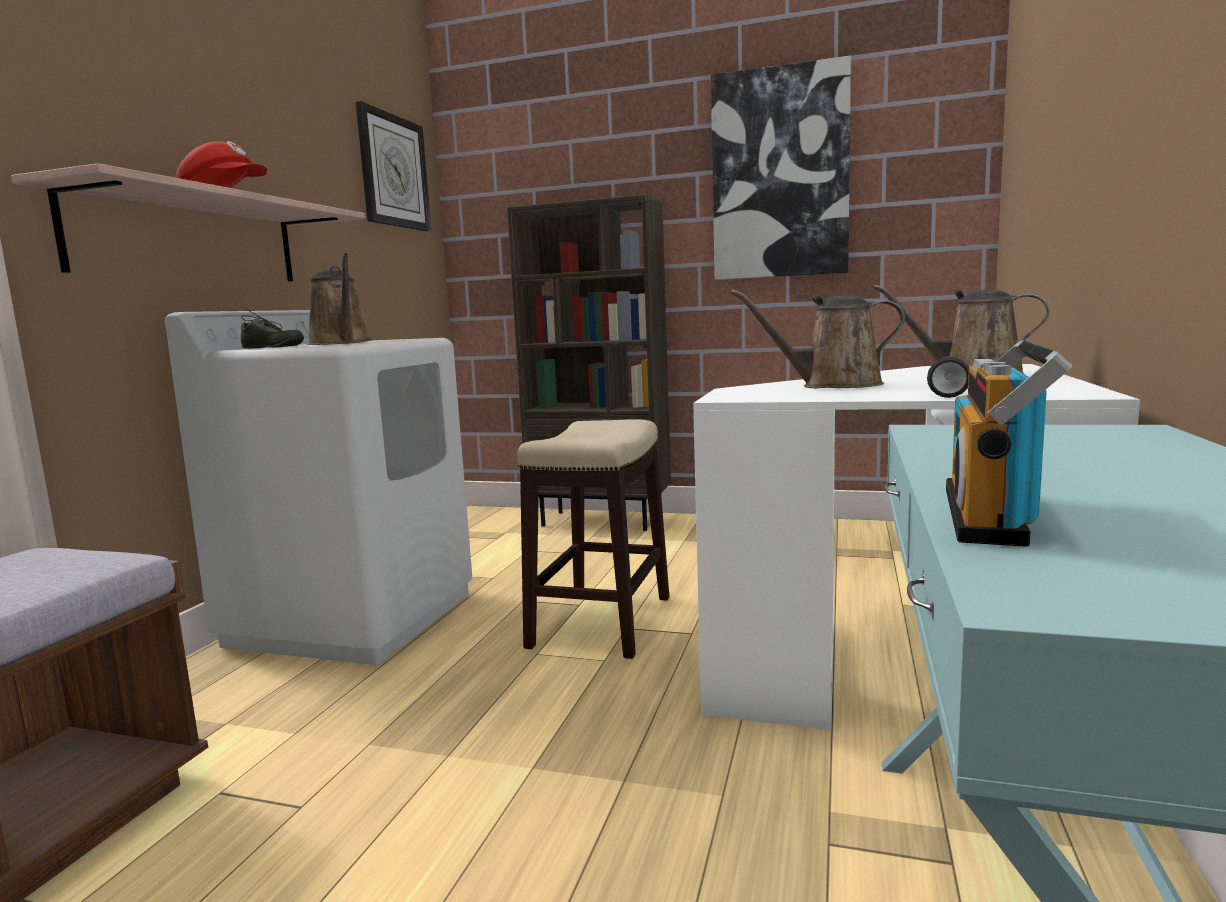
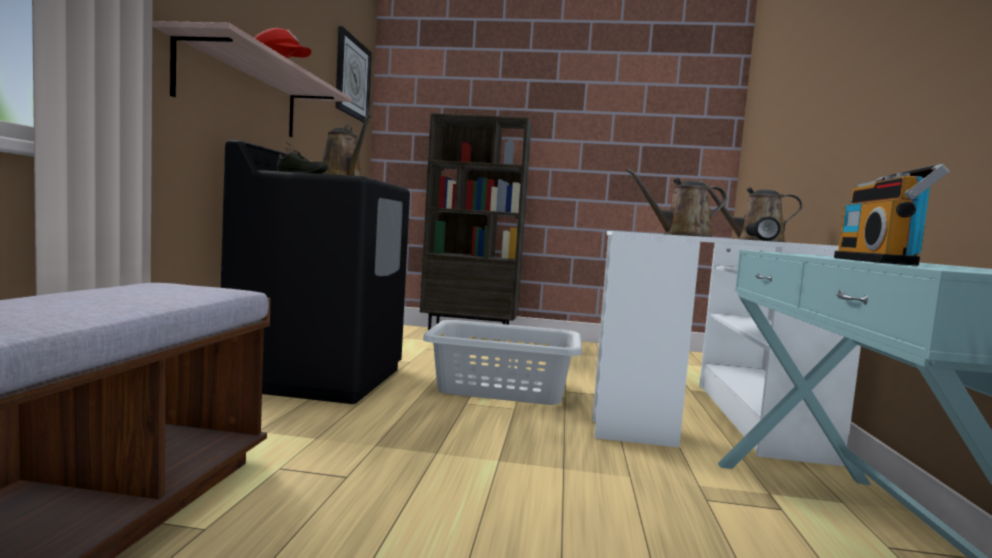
camera: 10 degrees left, 5 degrees down
white washing machine [165,310,472,665] -> black washing machine [221,140,410,404]
stool [517,419,669,659] -> grey laundry basket [423,320,582,405]
picture [711,56,851,280] -> none

